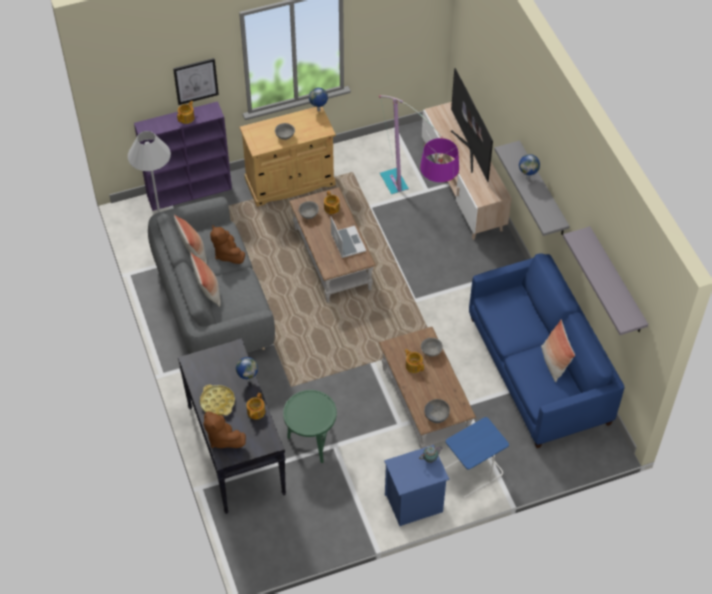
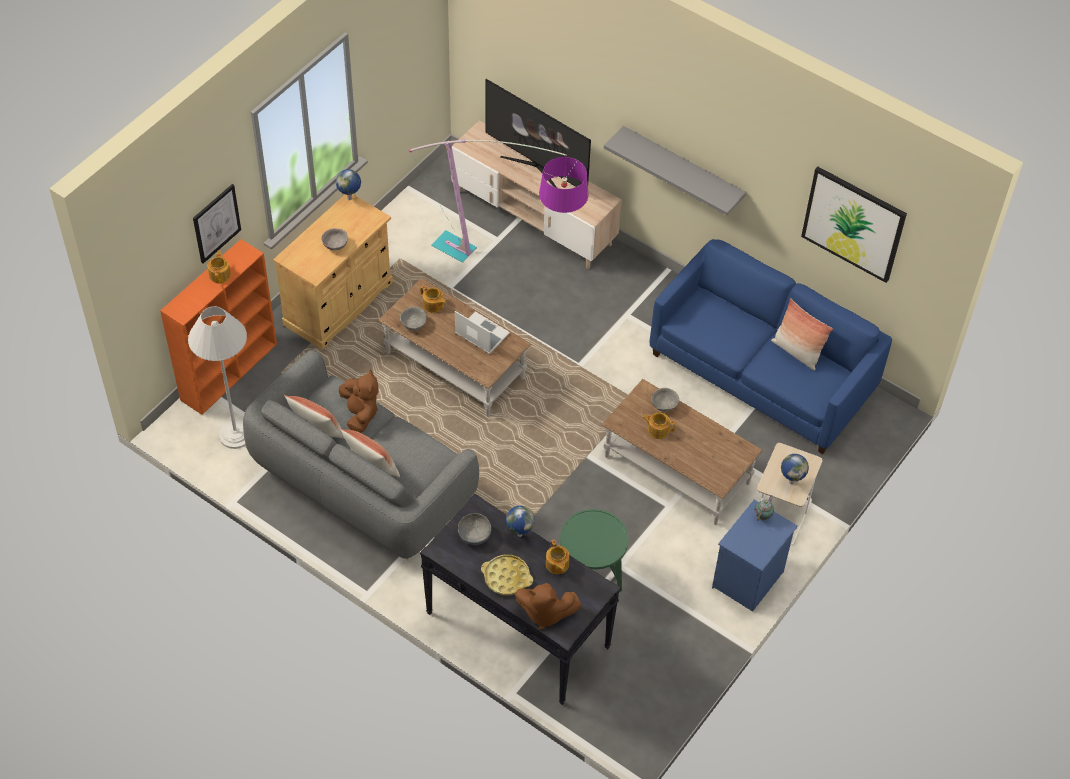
camera: 35 degrees left, 0 degrees up
purple bookcase [134,101,232,211] -> orange bookcase [160,239,277,415]
brown plush toy [210,225,245,264] -> brown plush toy turned 135 degrees counterclockwise [339,369,379,433]
grey bowl [424,399,450,423] -> grey bowl moved to [458,513,491,545]
blue side table [445,417,509,498] -> beige side table [757,443,823,545]
globe [519,154,540,180] -> globe moved to [781,454,809,484]
grey shelf [563,226,648,335] -> picture [801,167,907,283]

